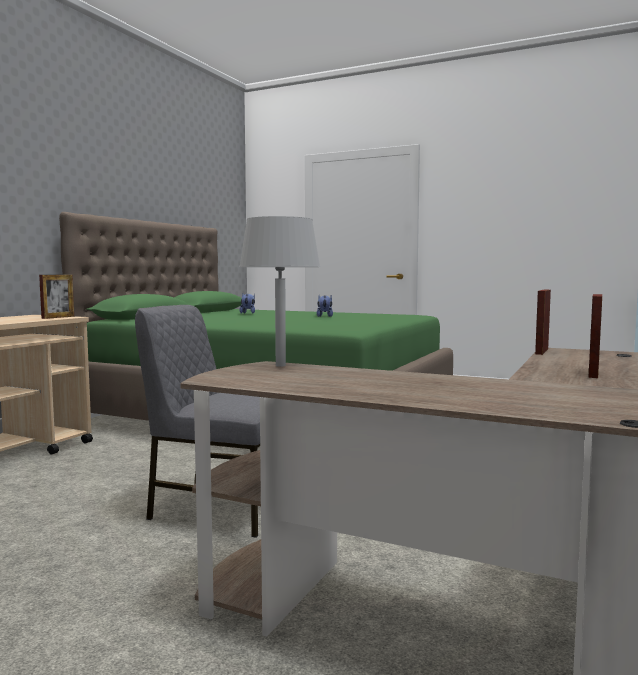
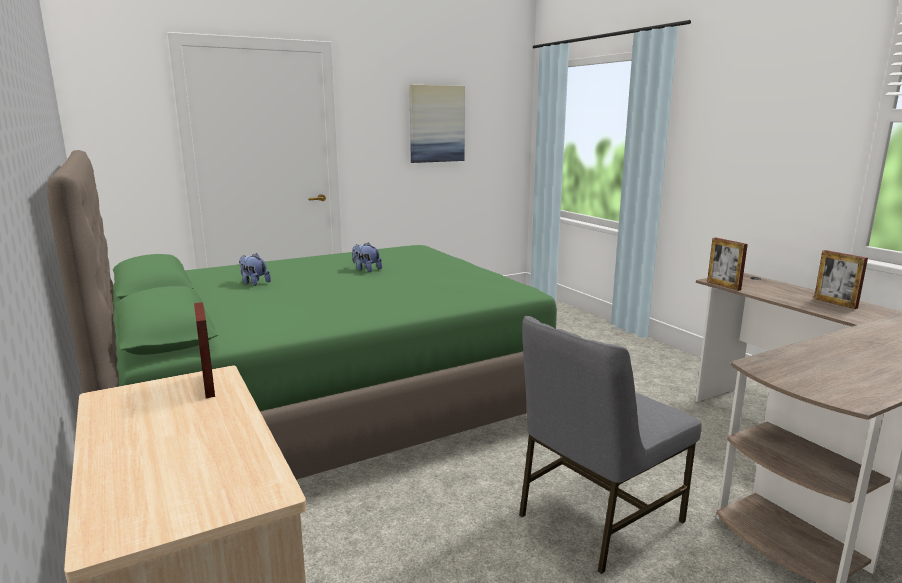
camera: 55 degrees left, 10 degrees up
grey table lamp [239,216,320,367] -> none
none -> picture [409,85,465,163]

